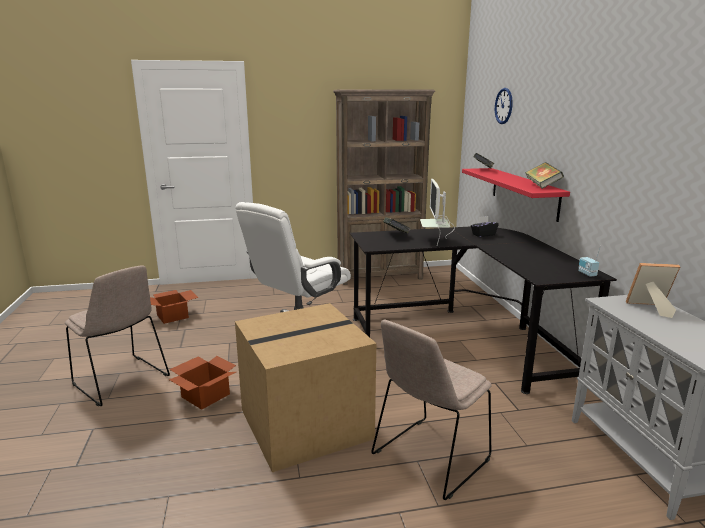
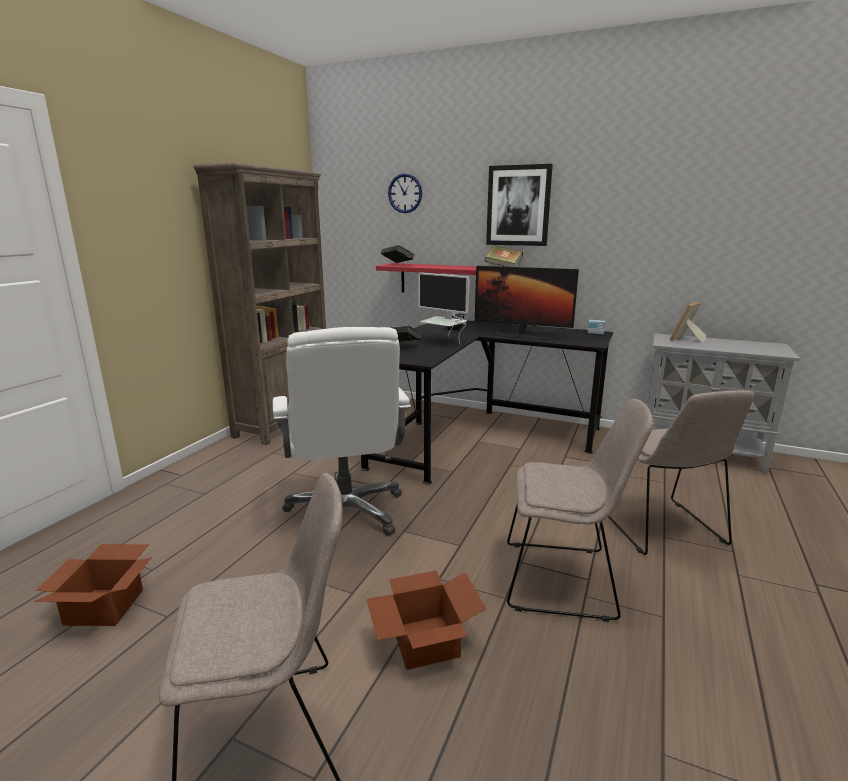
camera: 55 degrees left, 0 degrees up
cardboard box [235,303,376,472] -> beige chair [507,398,653,622]
none -> monitor [475,266,579,340]
none -> picture [486,164,553,246]

